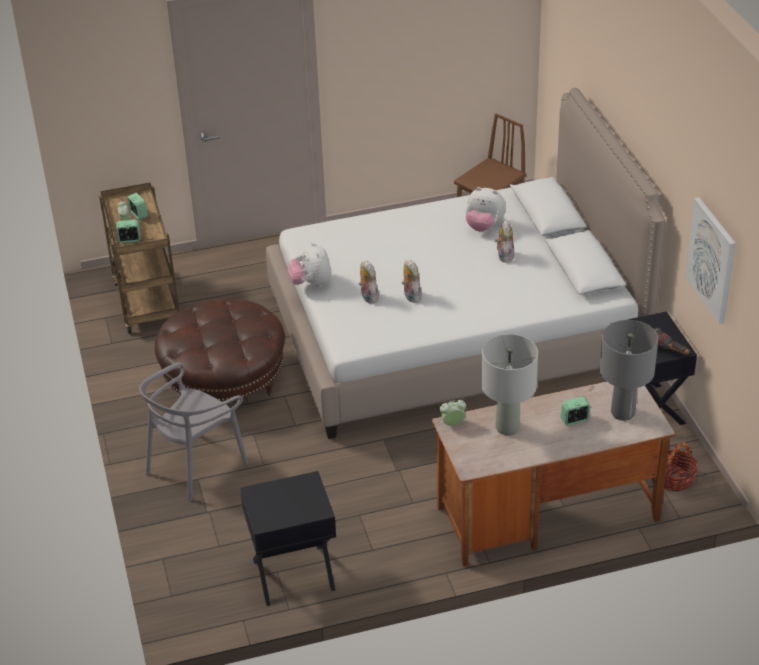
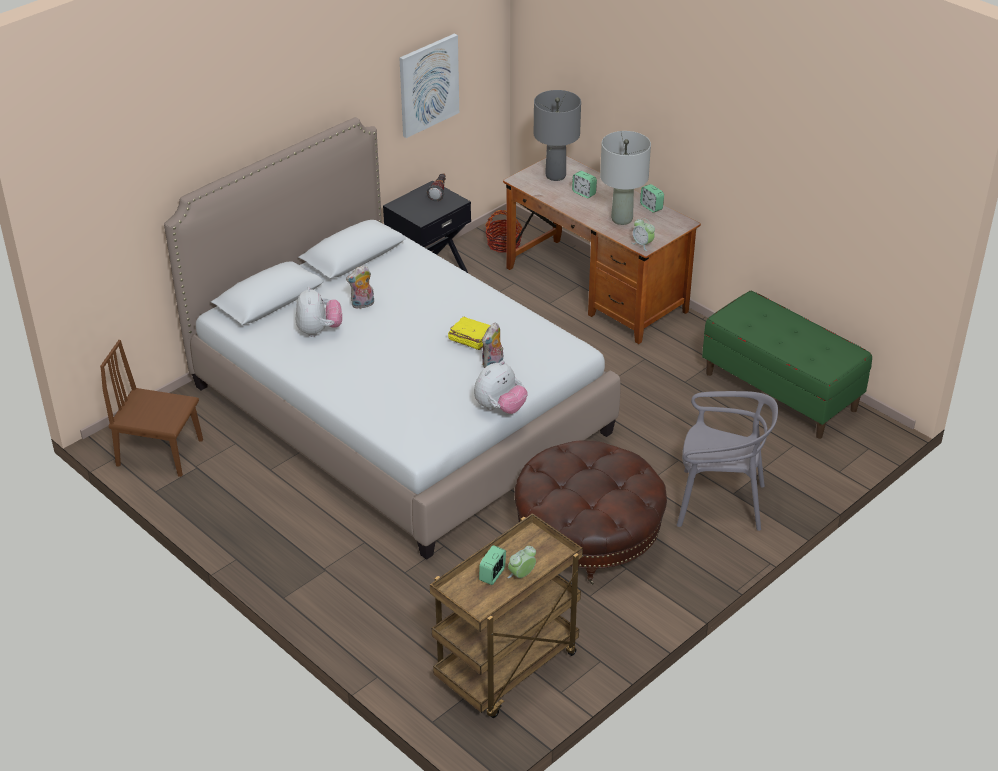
camera: 120 degrees left, 0 degrees up
alarm clock [116,219,141,243] -> alarm clock moved to [640,184,664,213]
black nightstand [240,471,336,606] -> green bench [702,291,872,439]
plush toy [402,260,422,303] -> yellow book [448,317,490,350]

